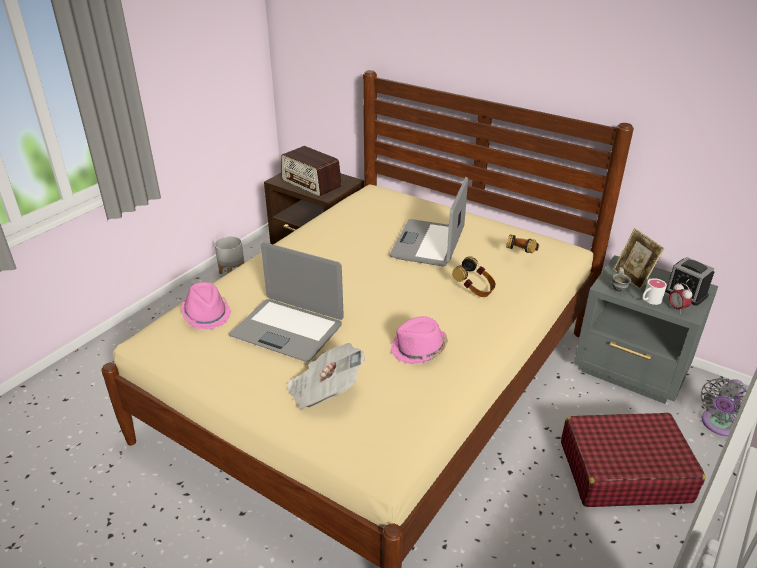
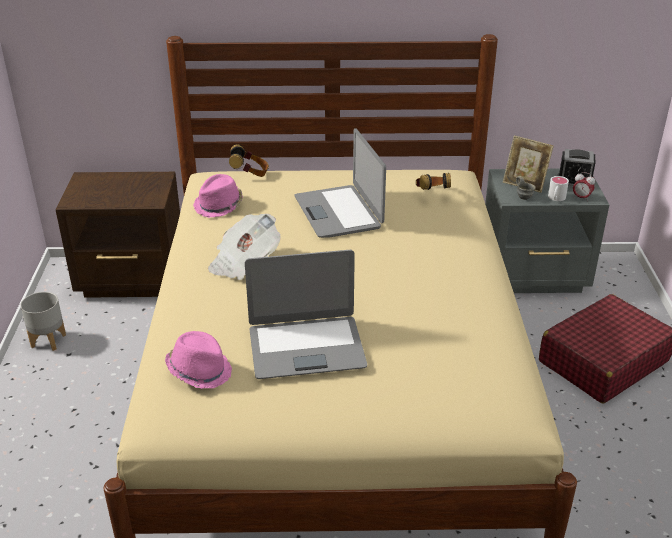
camera: 35 degrees left, 0 degrees up
radio [281,146,342,197] -> none
newspaper [286,343,365,410] -> newspaper moved to [208,214,281,280]
pink hat [391,316,448,364] -> pink hat moved to [193,174,243,218]
headphones [452,256,496,297] -> headphones moved to [229,145,269,177]
grey fan [701,378,747,436] -> none

